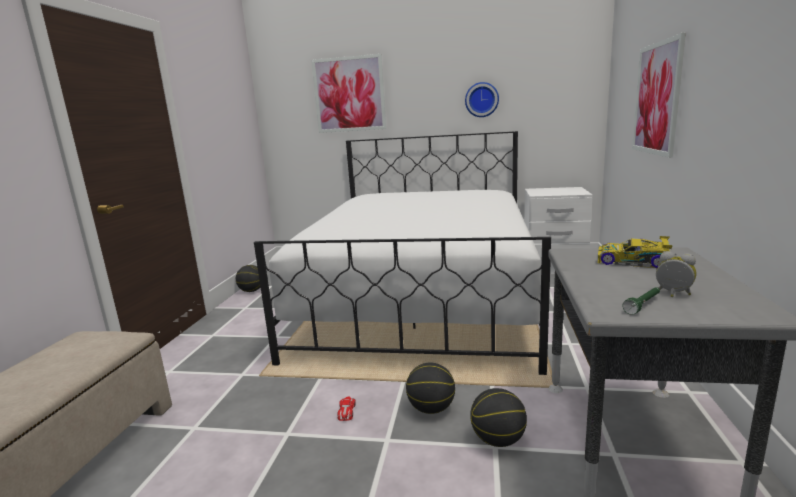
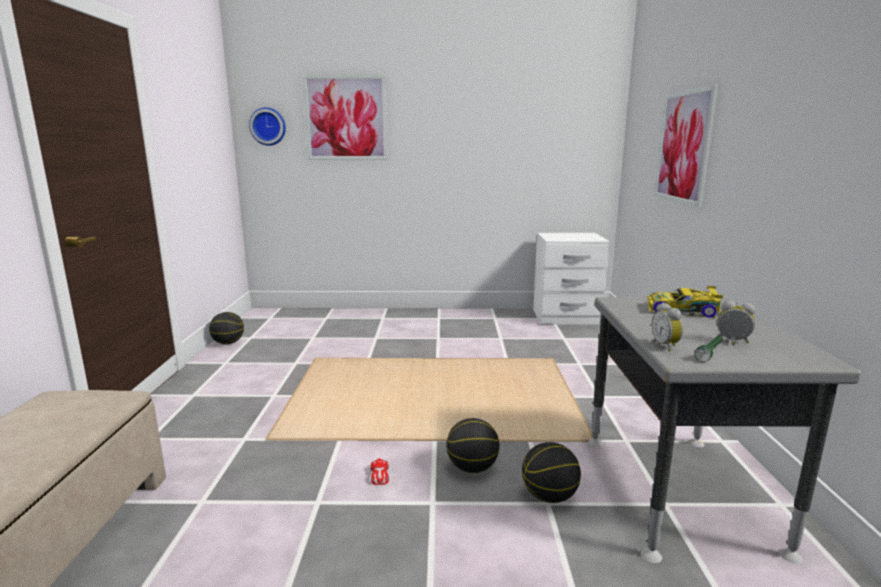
camera: 10 degrees left, 0 degrees up
white bed [254,131,551,375] -> none
wall clock [465,82,499,117] -> wall clock moved to [249,107,286,146]
none -> alarm clock [652,303,683,351]

